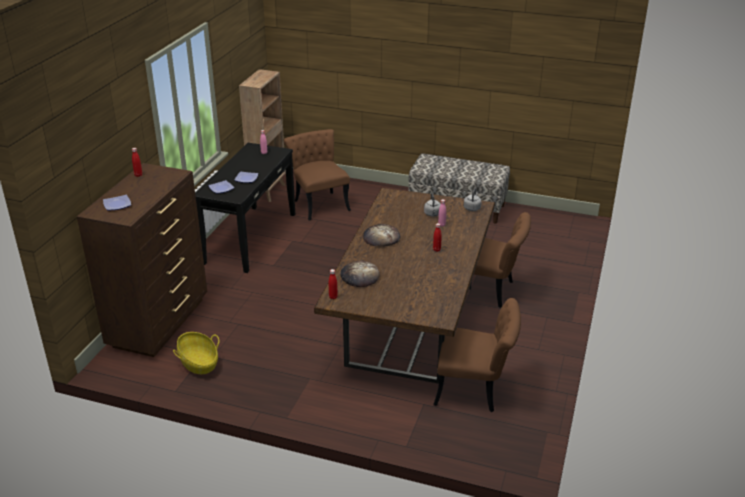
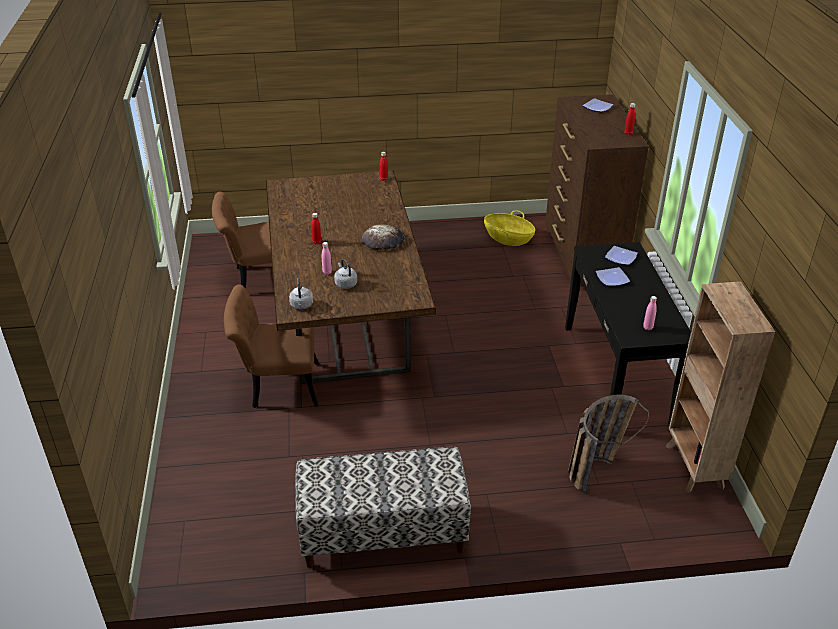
camera: 155 degrees right, 5 degrees up
brown chair [283,129,351,220] -> basket [568,394,649,494]
bread [340,261,379,287] -> none

